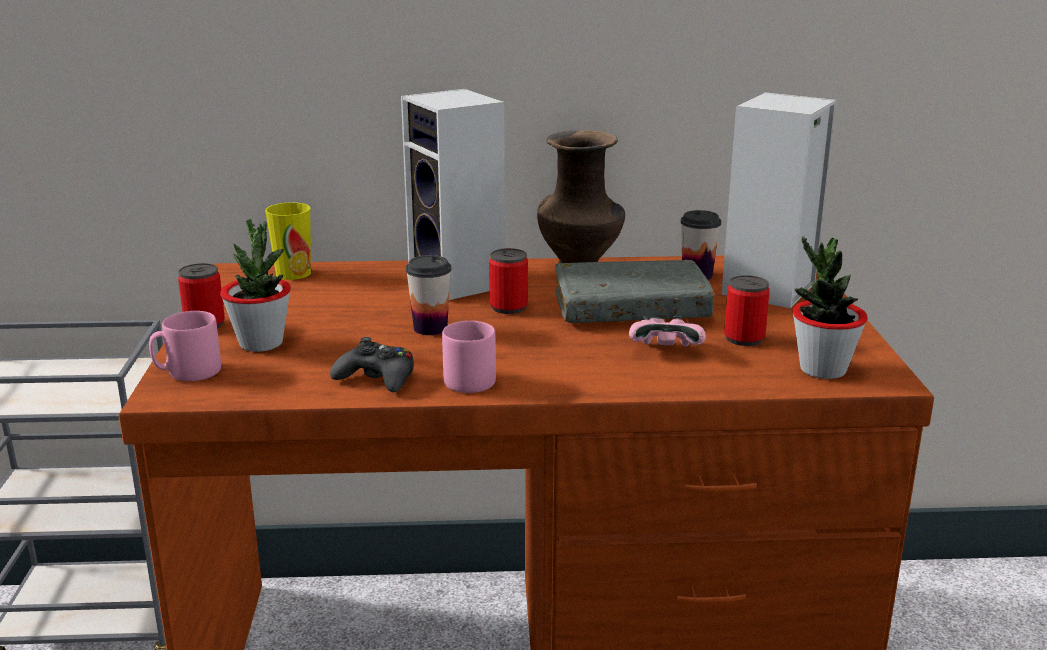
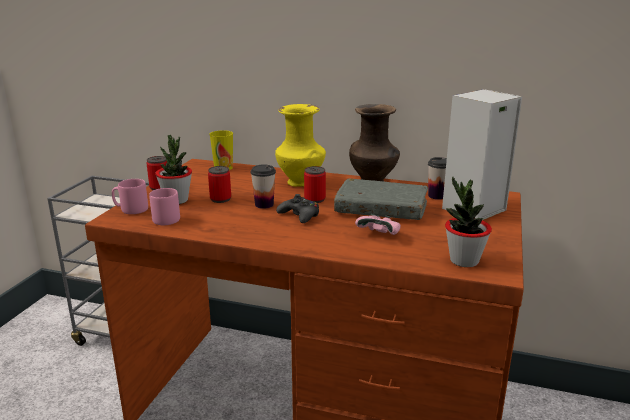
camera: 20 degrees right, 0 degrees up
black game controller [330,337,414,392] -> black game controller moved to [276,194,319,223]
speaker [401,89,505,300] -> yellow vase [275,104,326,187]
pink mug [442,321,496,393] -> pink mug moved to [149,188,180,225]
can [724,275,770,346] -> can moved to [208,166,231,203]

